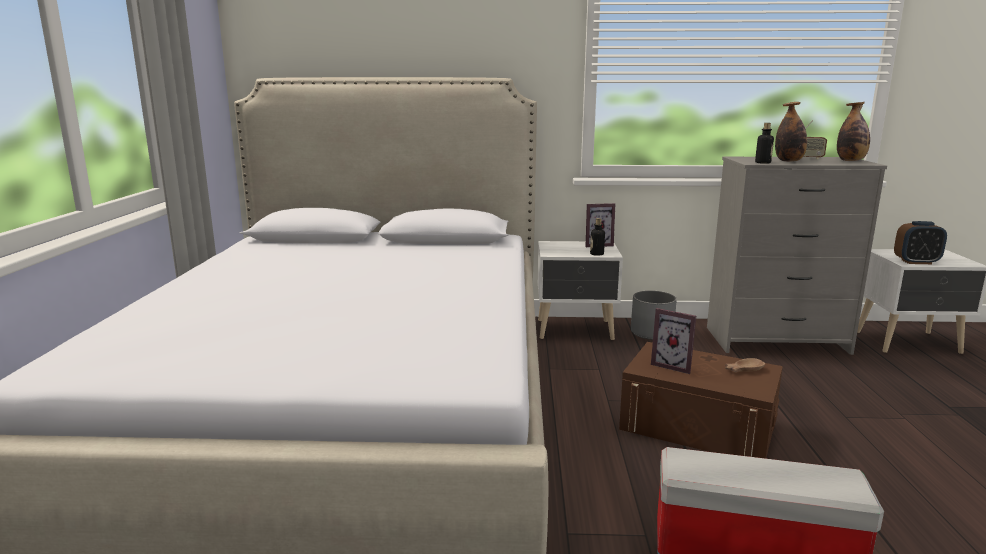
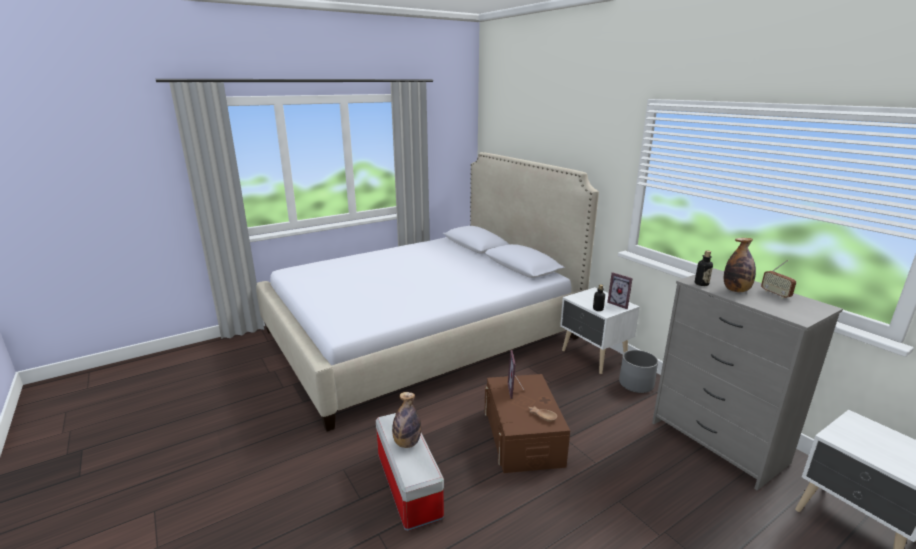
camera: 55 degrees right, 5 degrees up
bottle [837,102,870,161] -> bottle moved to [392,392,421,448]
alarm clock [894,221,947,264] -> none

